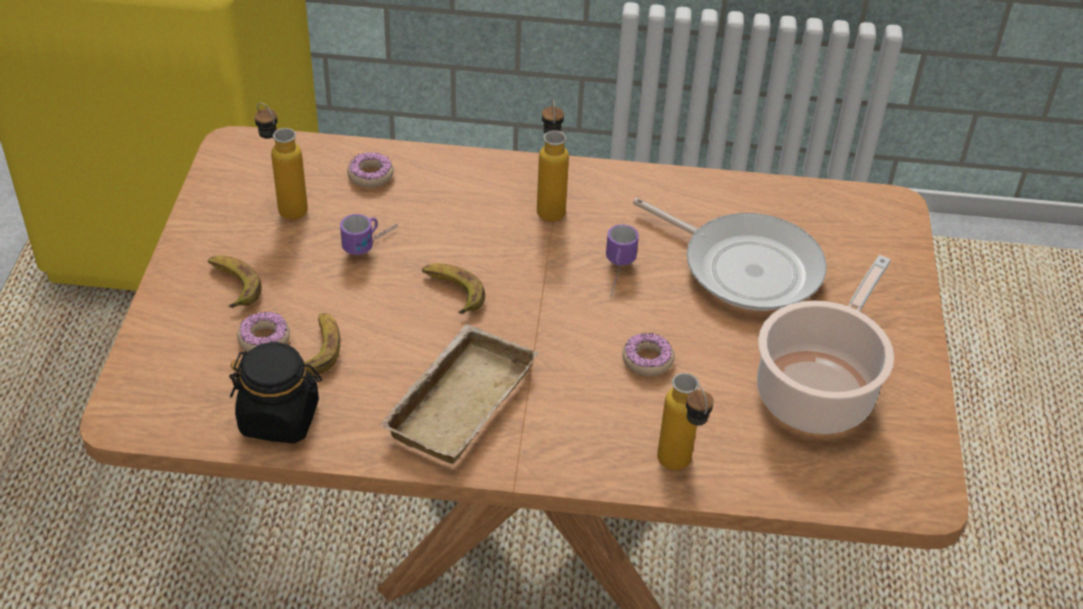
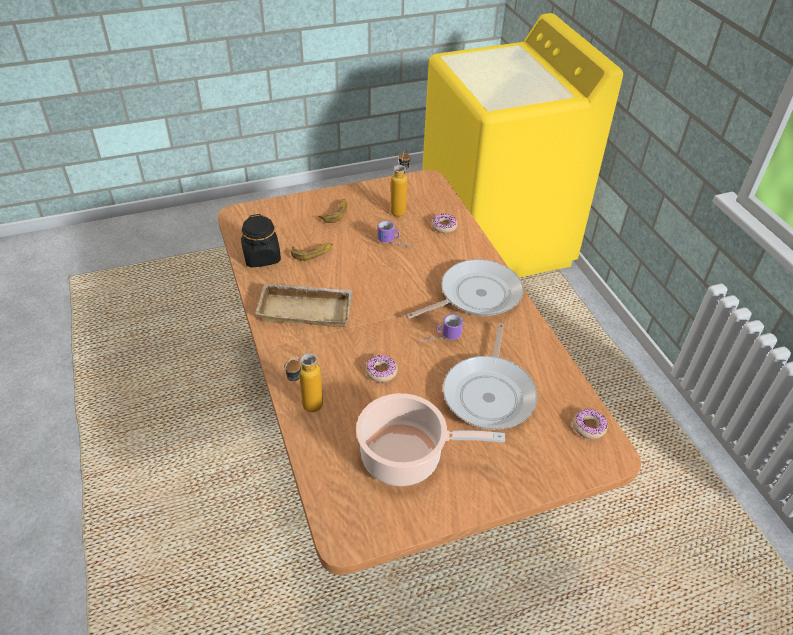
camera: 65 degrees right, 0 degrees up
donut [237,312,290,352] -> donut moved to [573,409,608,439]
banana [422,263,485,314] -> none
bottle [537,100,569,222] -> frying pan [406,259,524,319]

